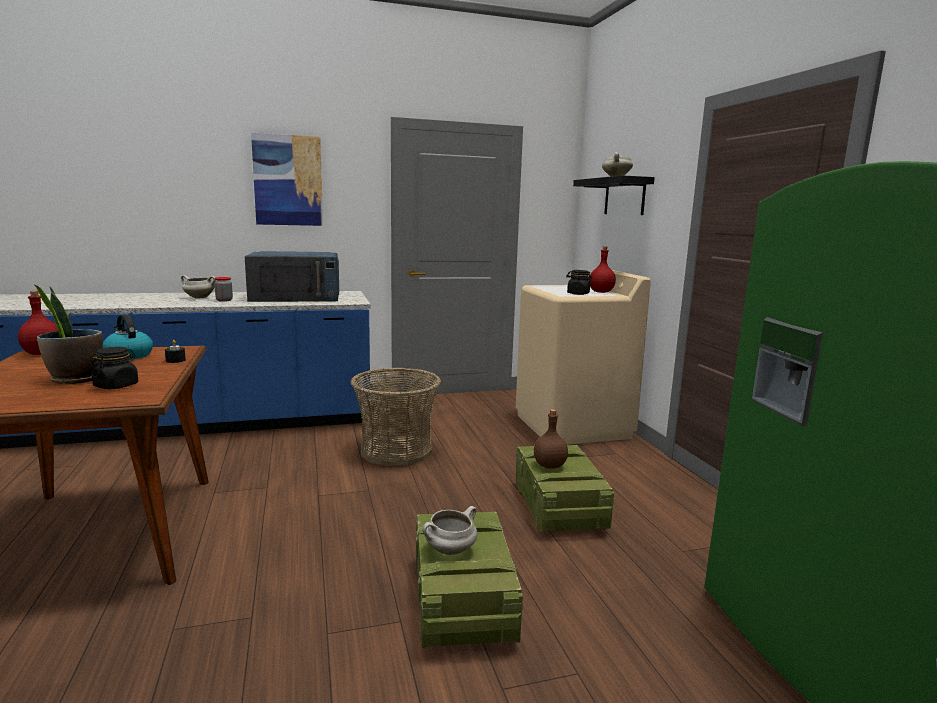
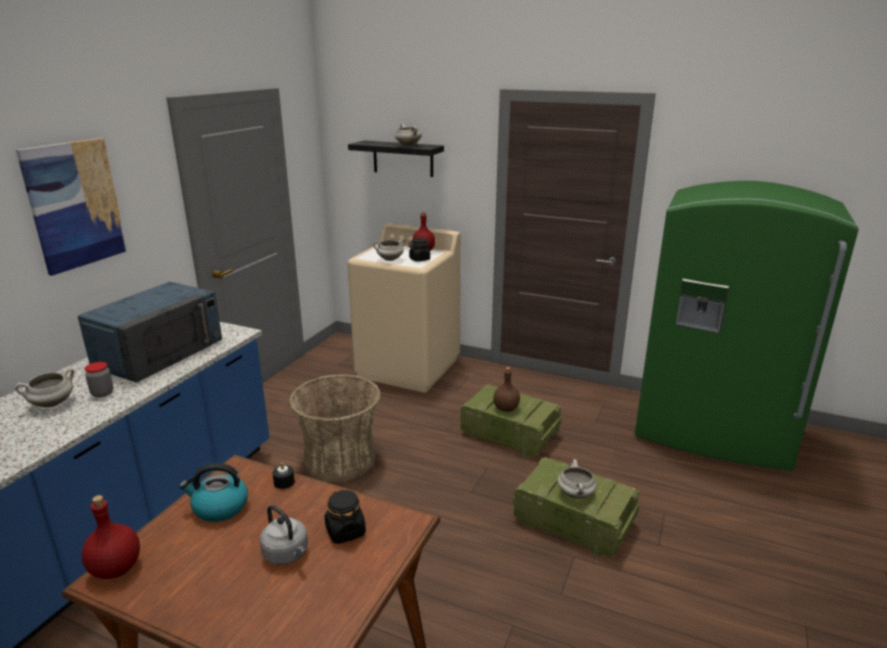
camera: 50 degrees left, 10 degrees up
potted plant [34,285,103,384] -> grey kettle [260,505,308,565]
none -> white cooking pot [373,238,406,261]

